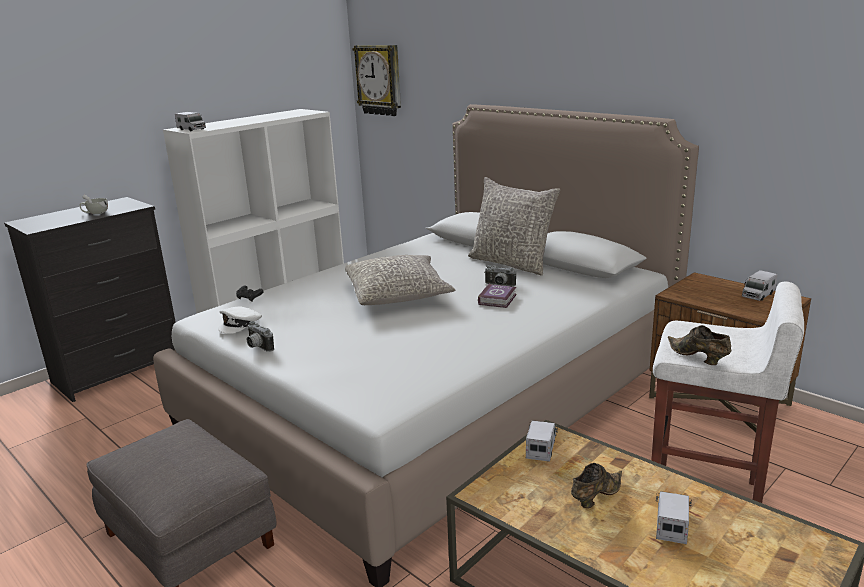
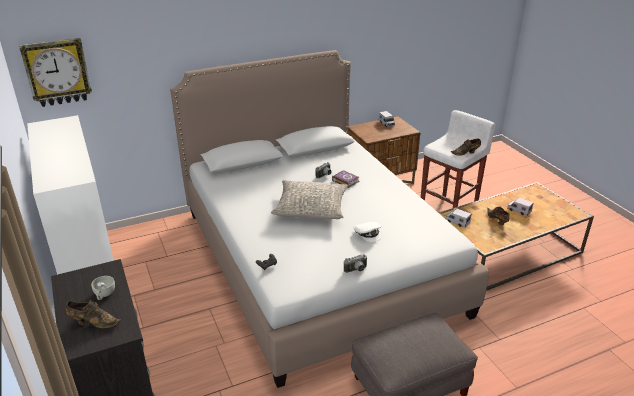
camera: 70 degrees left, 10 degrees up
toy truck [175,112,206,131] -> none
white cap [218,306,262,334] -> white cap moved to [353,222,381,242]
grey pillow [468,177,561,275] -> none
none -> brown shoe [66,300,121,329]

